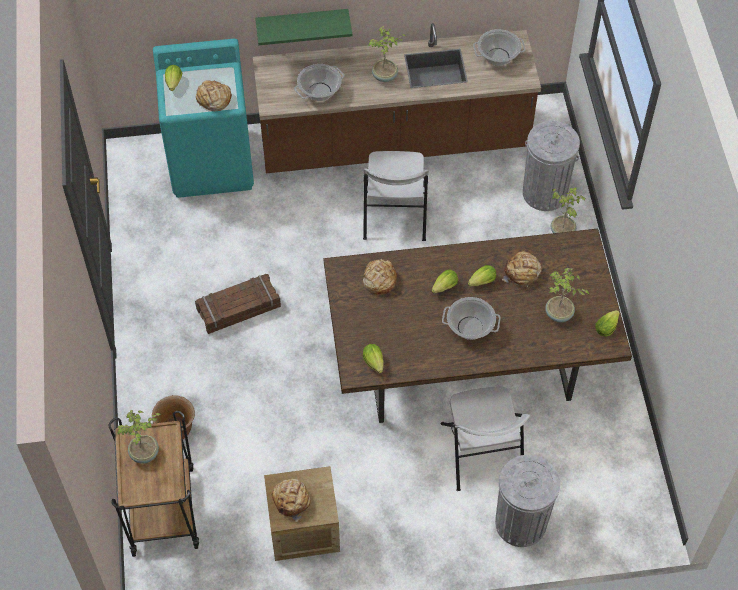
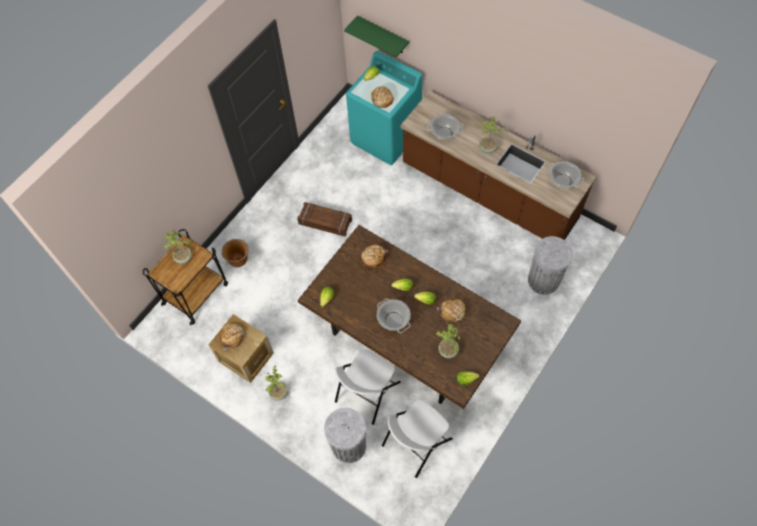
camera: 45 degrees right, 5 degrees up
green shelf [255,9,352,45] -> green shelf moved to [344,15,409,57]
white chair [363,151,429,241] -> white chair moved to [382,400,453,478]
potted plant [551,187,586,233] -> potted plant moved to [265,365,288,400]

